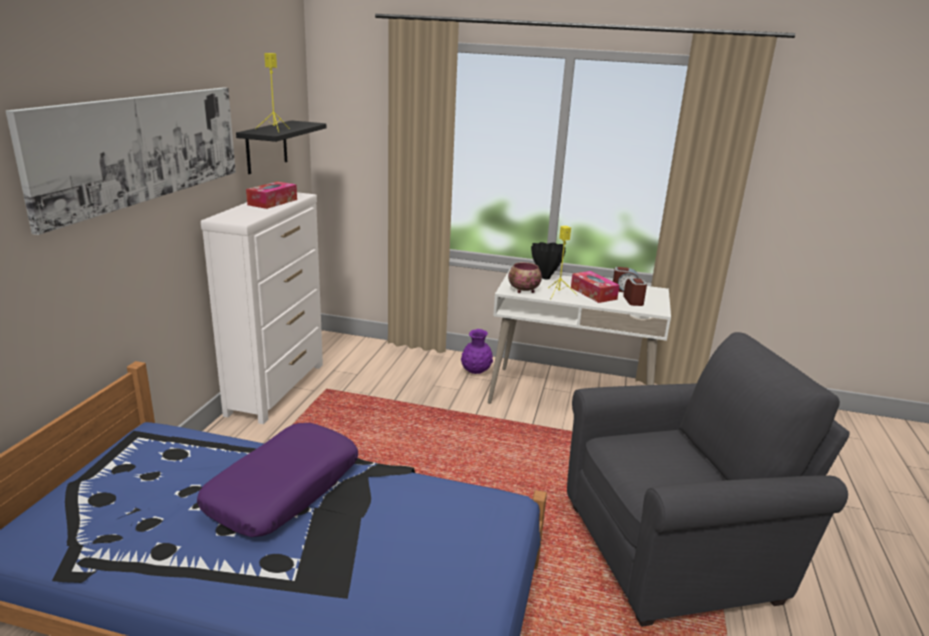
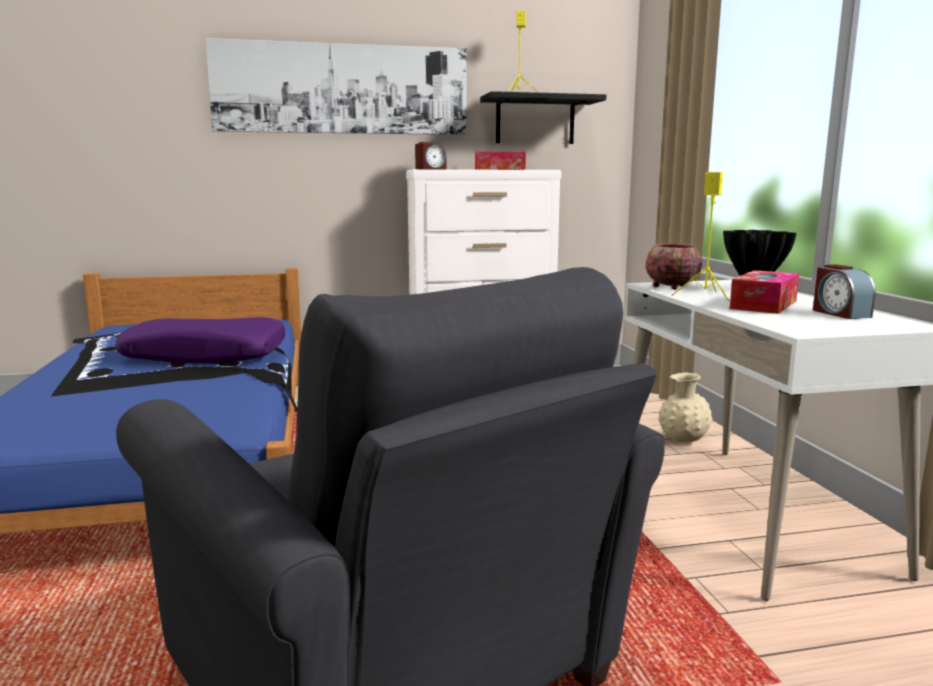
camera: 65 degrees right, 10 degrees down
purple vase [461,329,493,374] -> beige vase [658,372,713,443]
alarm clock [623,278,647,306] -> alarm clock moved to [415,142,446,169]

